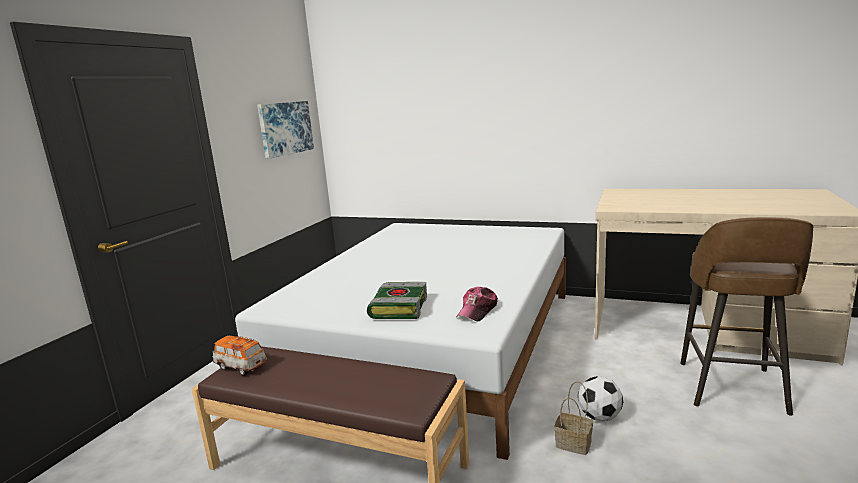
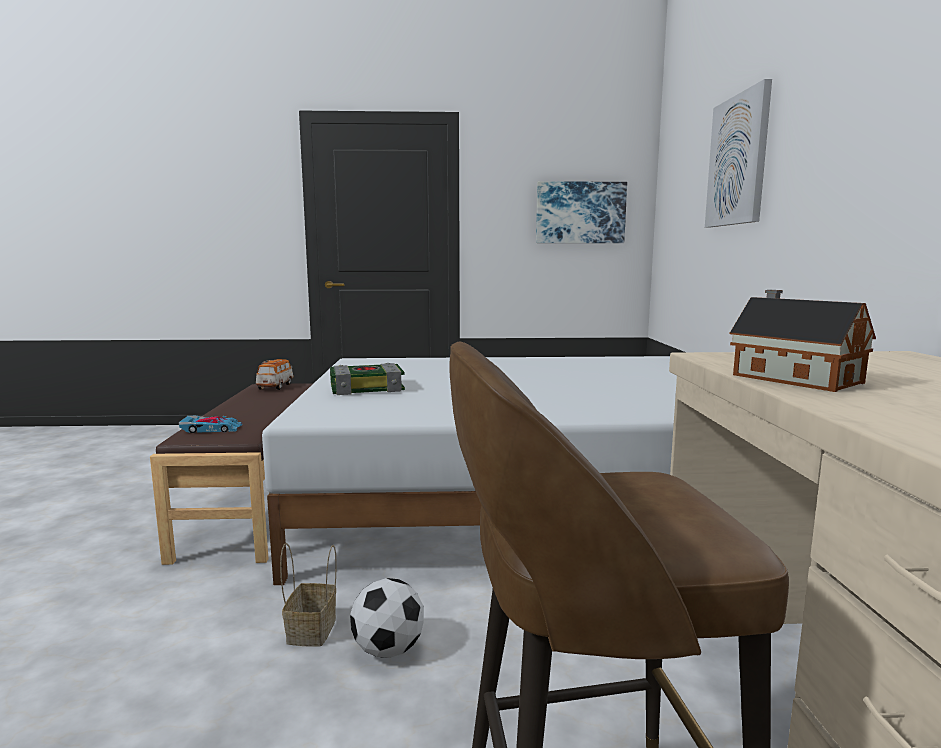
camera: 65 degrees right, 5 degrees down
cap [456,287,498,321] -> none
none -> toy car [179,416,242,433]
none -> picture [705,79,772,227]
none -> toy house [730,290,876,392]

